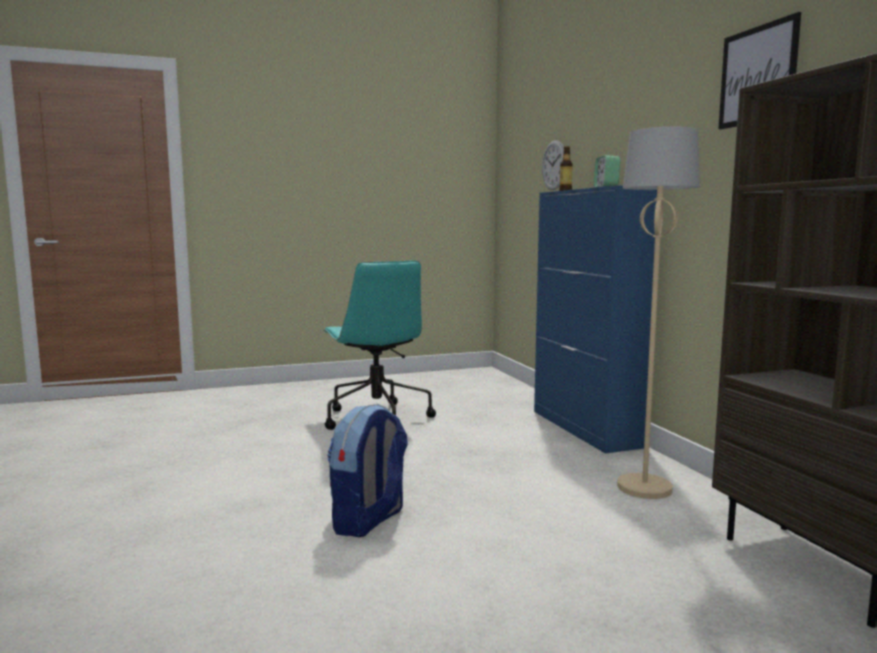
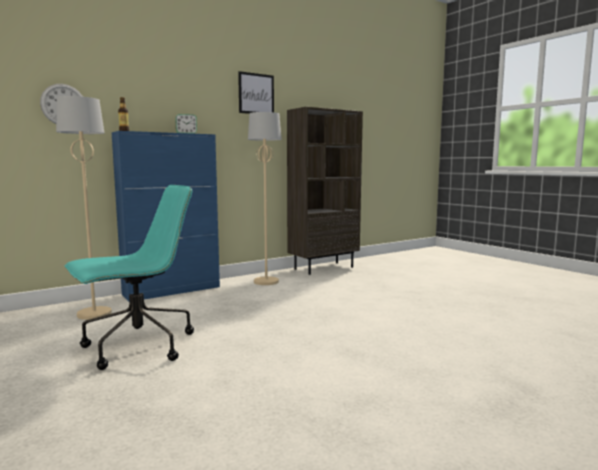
camera: 105 degrees left, 0 degrees up
backpack [327,404,408,537] -> none
none -> beige floor lamp [56,96,112,320]

